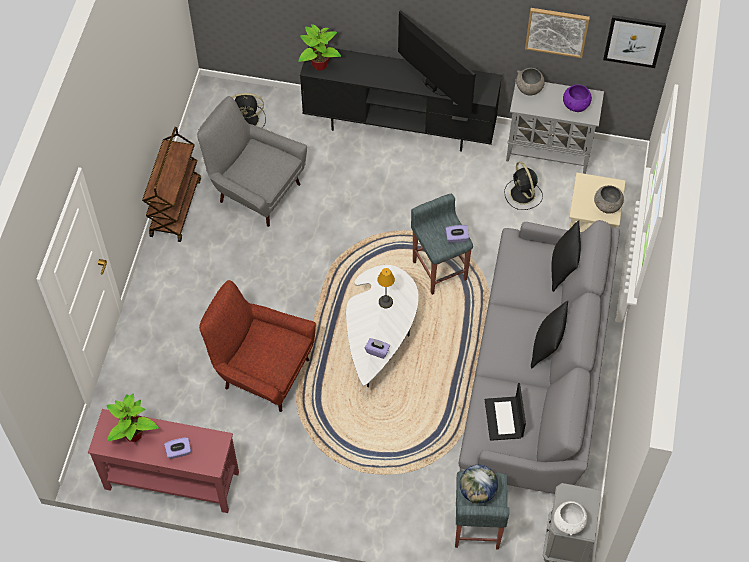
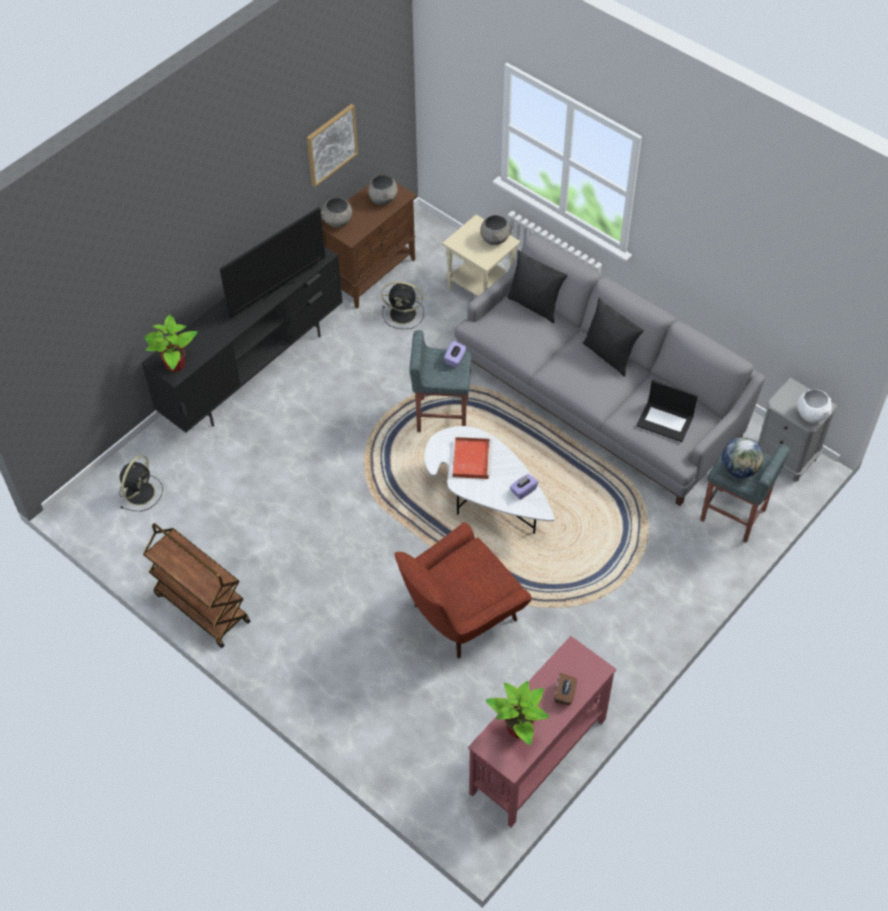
camera: 60 degrees left, 5 degrees down
purple tissue box [164,437,191,459] -> brown tissue box [554,673,577,705]
grey armchair [197,96,307,227] -> none
table lamp [377,268,395,308] -> red tray [452,437,492,479]
television [398,10,475,114] -> television turned 150 degrees clockwise [219,207,325,318]
grey cabinet [506,82,604,174] -> brown cabinet [322,174,417,309]
purple bowl [563,85,592,112] -> grey bowl [368,175,398,205]
picture [603,15,666,68] -> none

